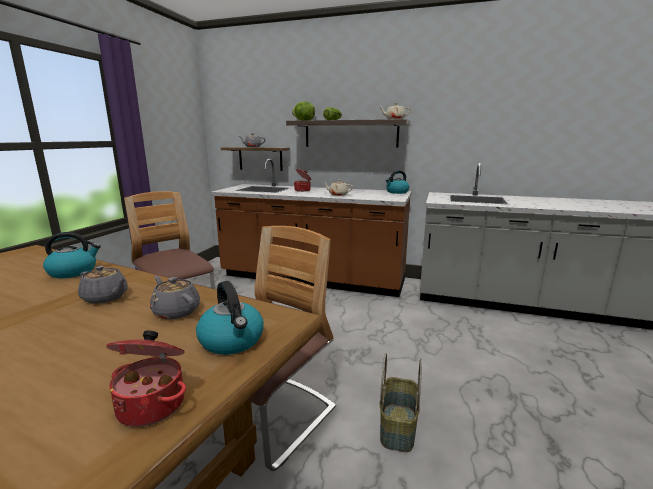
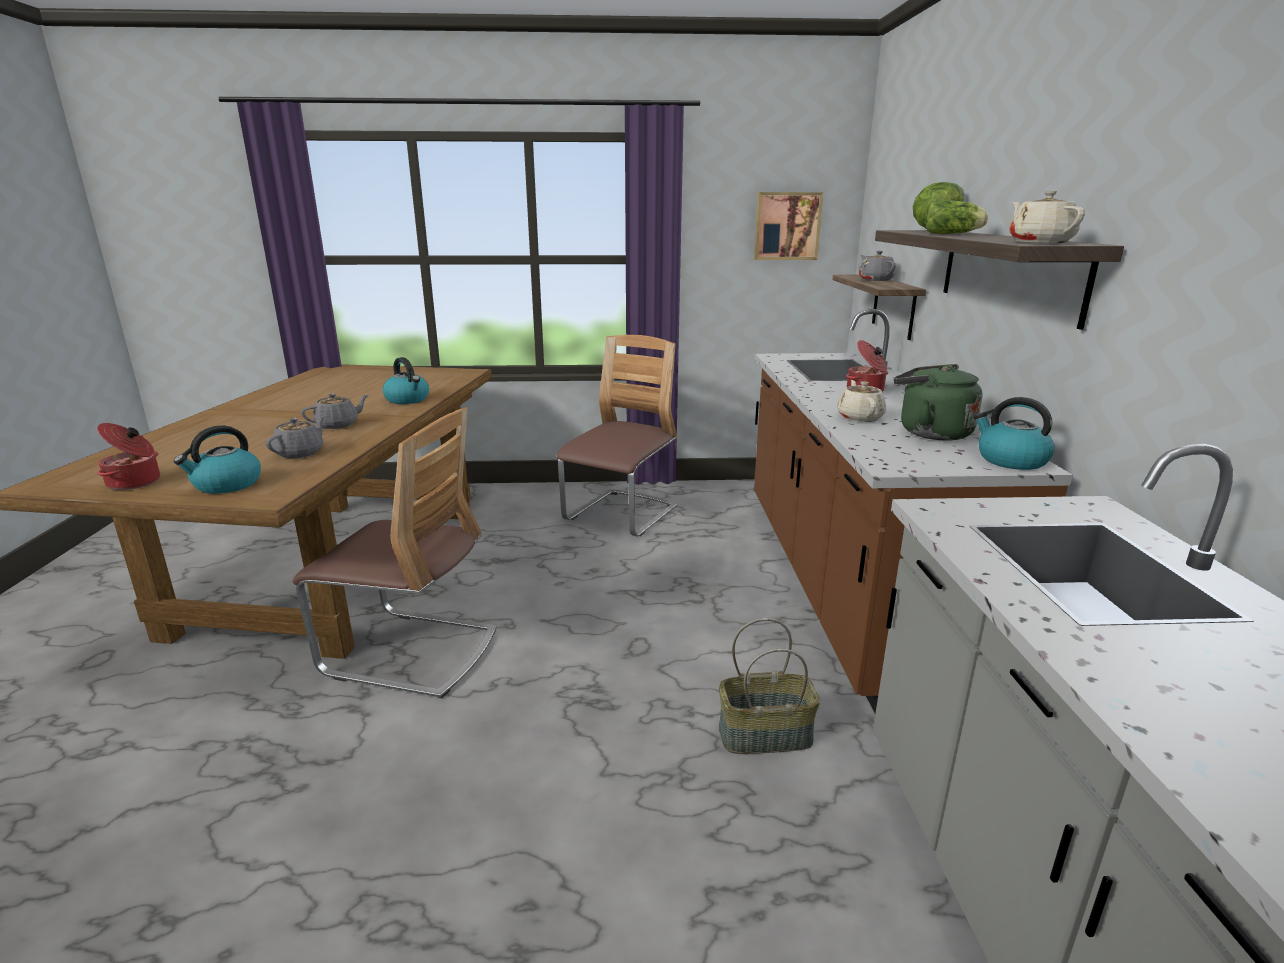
camera: 70 degrees right, 5 degrees up
grey teapot [78,266,128,304] -> grey teapot turned 135 degrees counterclockwise [301,393,368,429]
basket [380,353,422,452] -> basket moved to [719,618,820,754]
none -> picture [754,192,823,260]
none -> green kettle [894,364,983,441]

